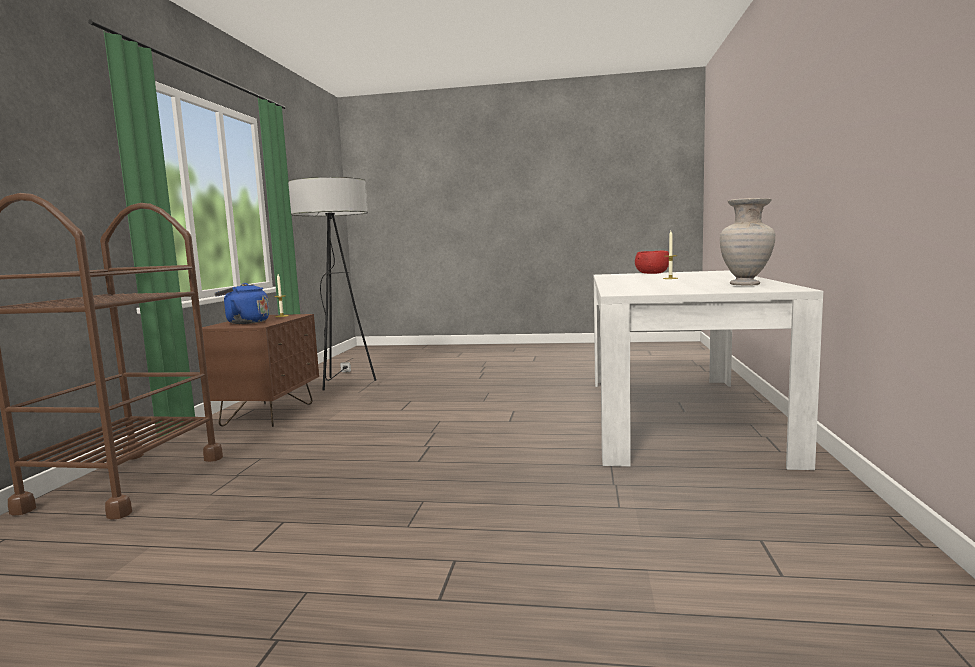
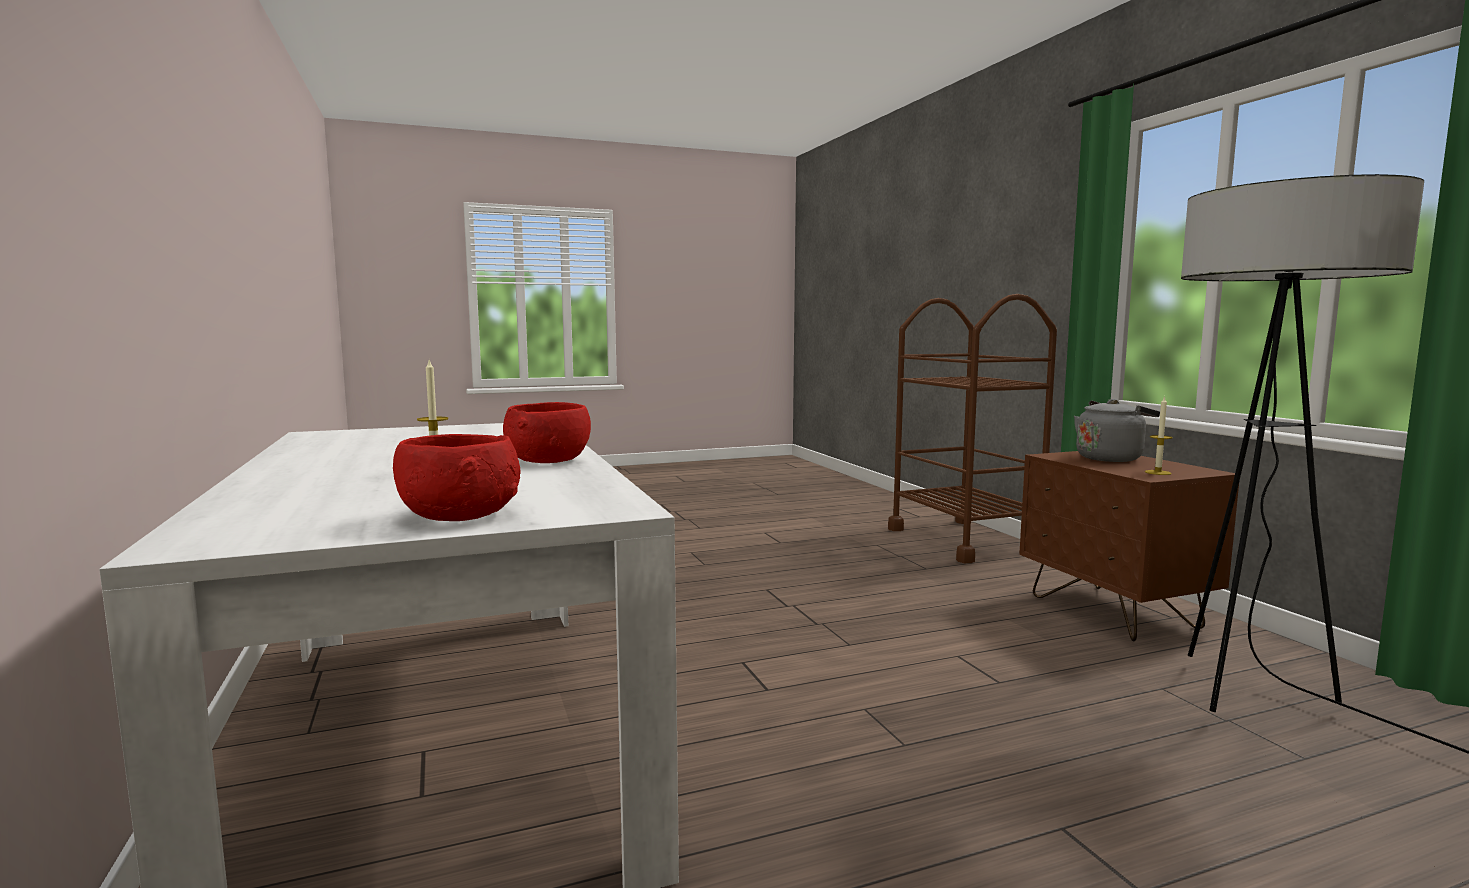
camera: 150 degrees right, 0 degrees up
blue kettle [215,283,269,324] -> grey kettle [1074,399,1160,462]
beige vase [720,198,775,286] -> none
none -> red bowl [503,402,591,463]

